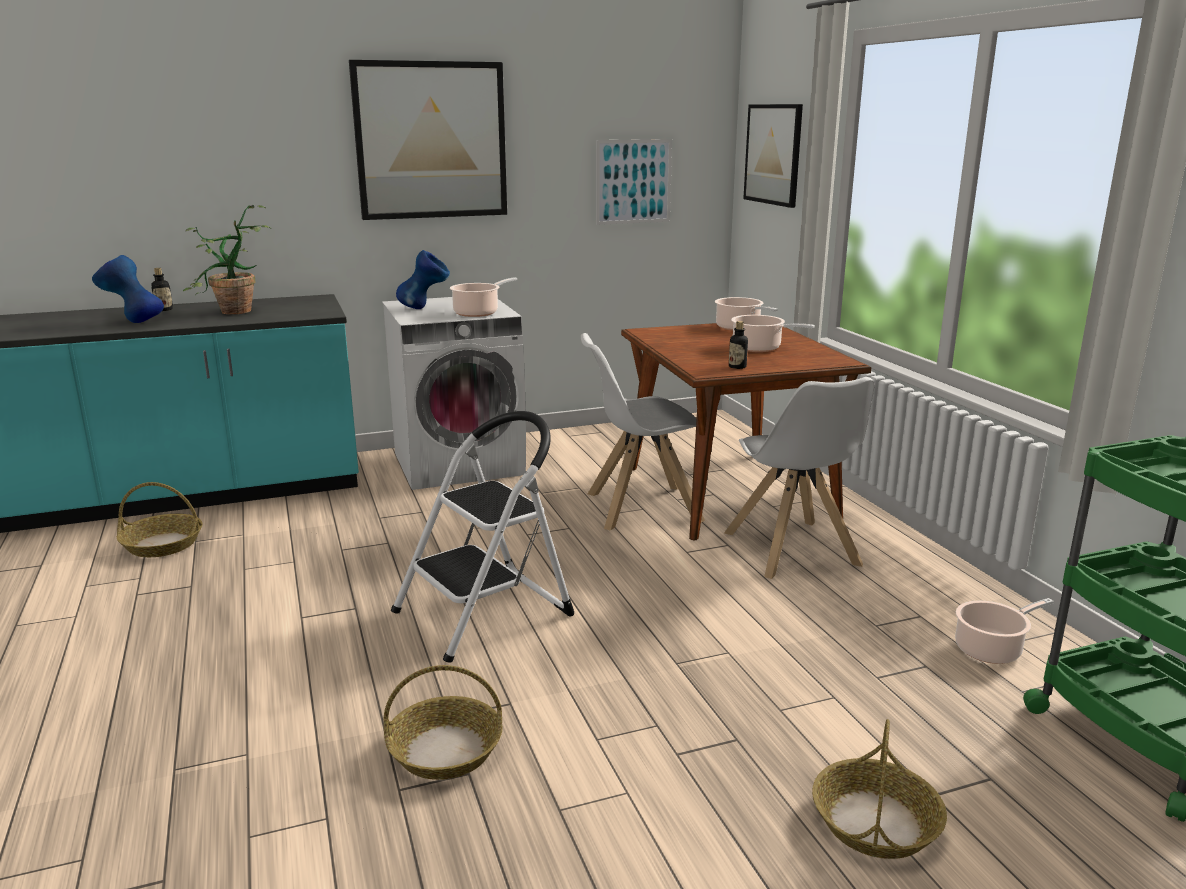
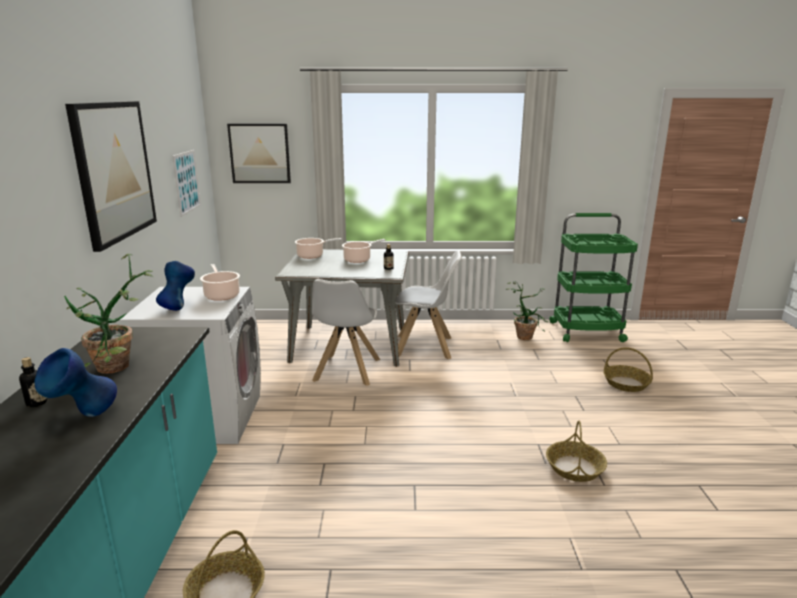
camera: 70 degrees left, 0 degrees up
step ladder [391,411,574,663] -> none
brown dining table [621,323,871,540] -> grey dining table [275,249,409,367]
cooking pot [955,598,1054,664] -> potted plant [505,281,549,340]

